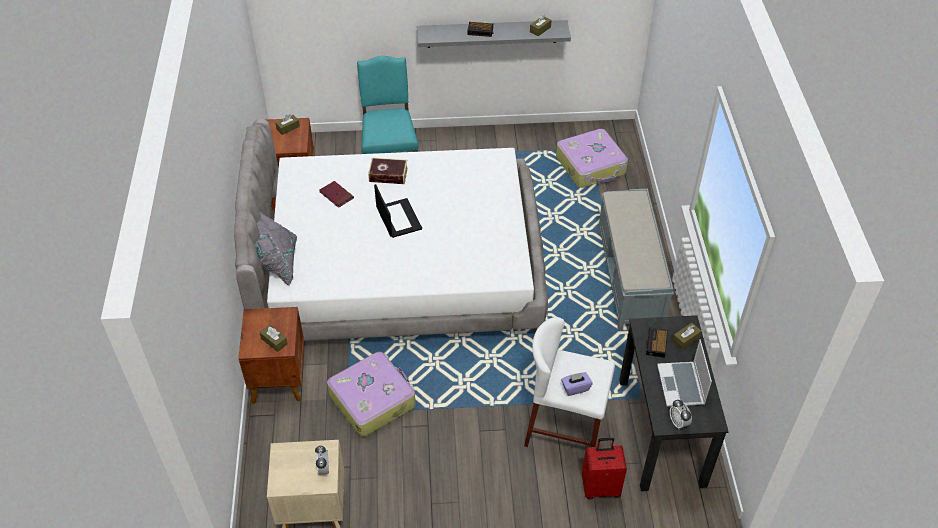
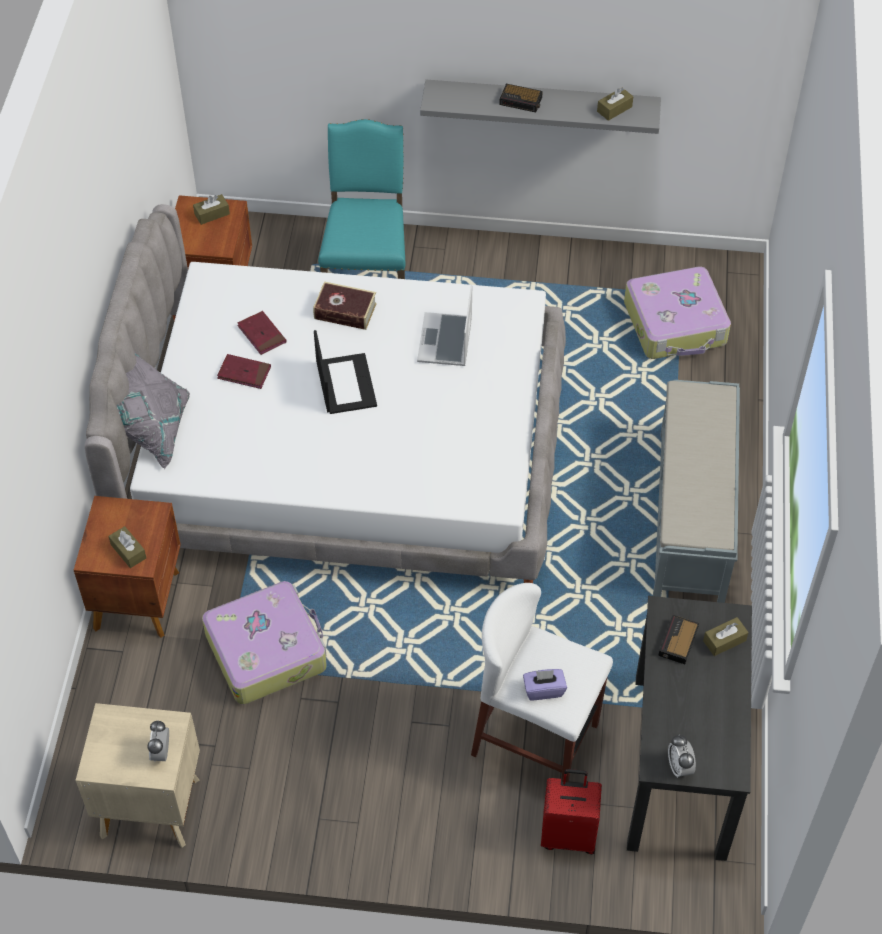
camera: 10 degrees right, 5 degrees up
laptop [657,340,712,407] -> laptop moved to [417,284,472,366]
none -> red book [217,354,271,389]

